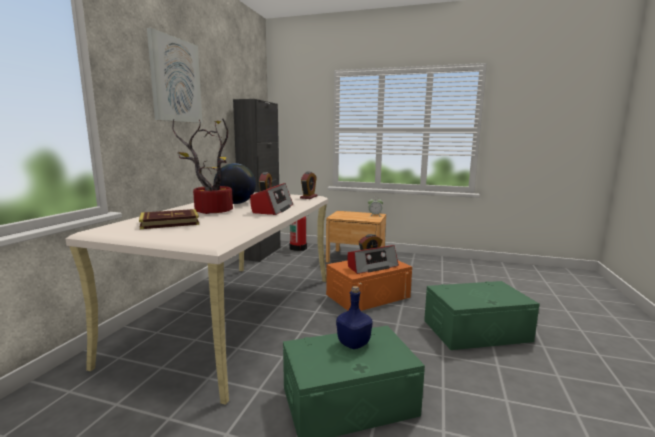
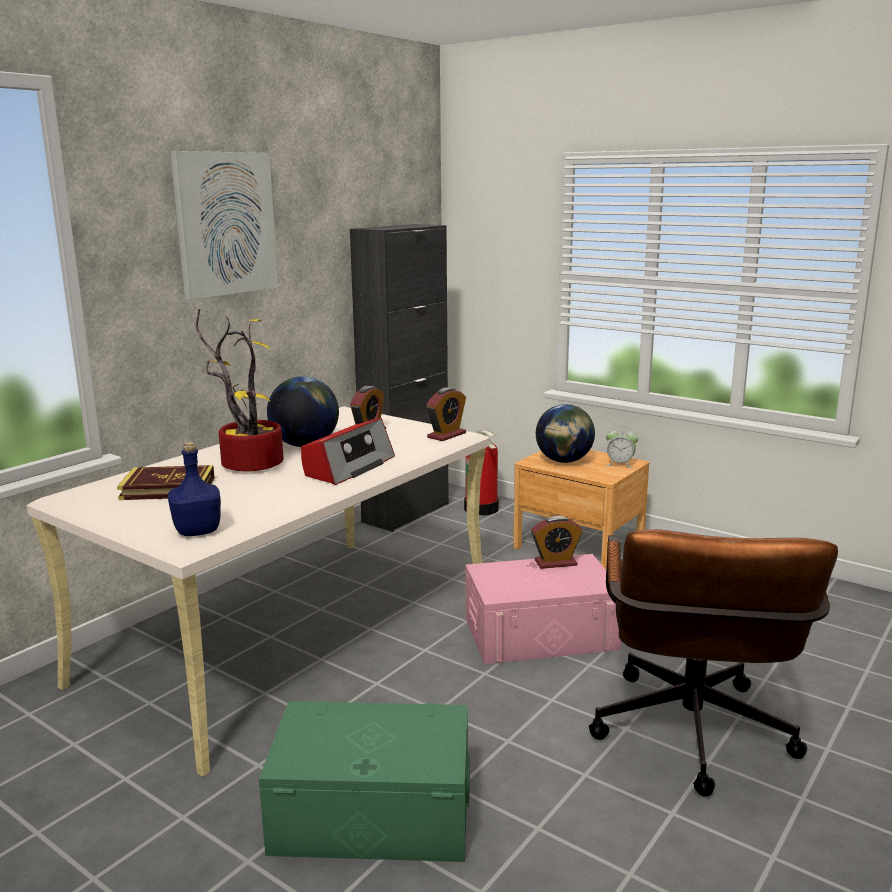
camera: 20 degrees right, 5 degrees up
orange storage box [326,260,412,311] -> pink storage box [466,554,621,664]
blue bottle [336,286,373,349] -> blue bottle moved to [168,442,221,536]
radio [348,245,399,274] -> none
green storage box [424,281,540,350] -> brown office chair [589,529,838,796]
none -> globe [536,404,595,463]

